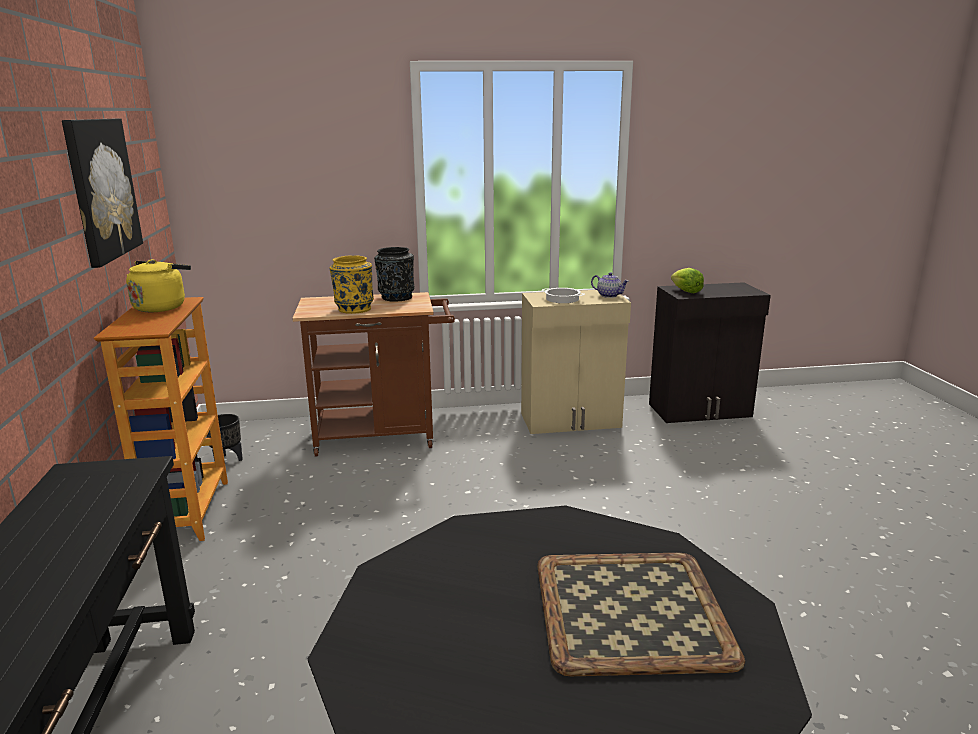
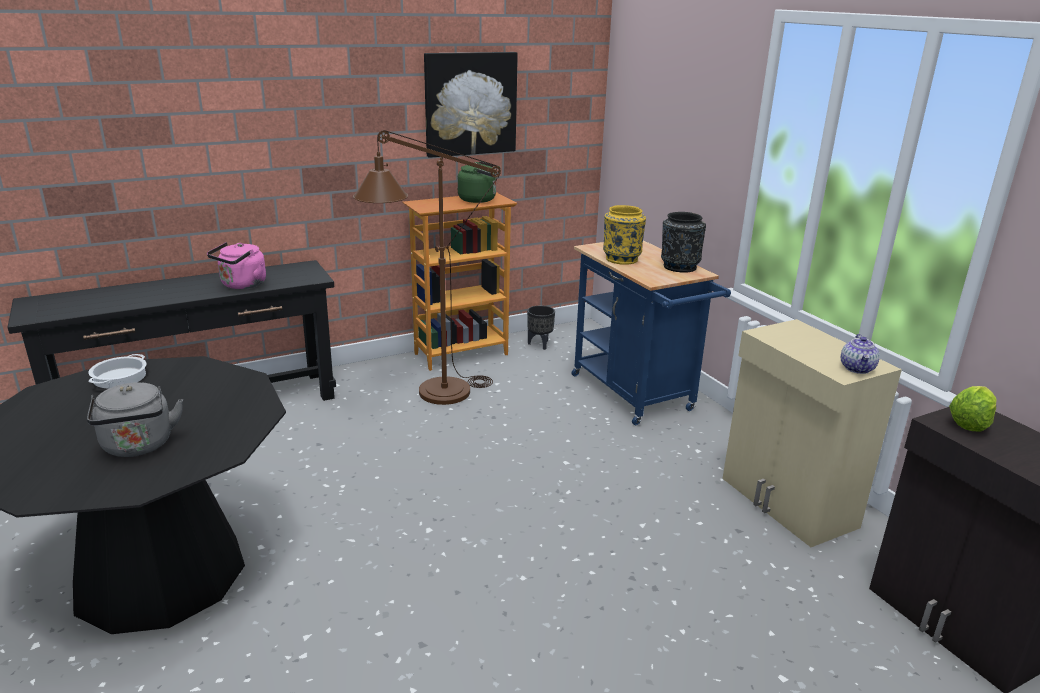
camera: 70 degrees right, 5 degrees up
yellow kettle [126,259,191,312] -> green kettle [457,161,499,203]
brown cart [292,292,455,457] -> blue cart [572,240,731,425]
tray [537,553,745,676] -> grey kettle [87,382,183,457]
cooking pot [542,288,585,303] -> cooking pot moved to [88,354,147,388]
none -> pink kettle [207,242,266,289]
none -> brown floor lamp [353,130,501,405]

